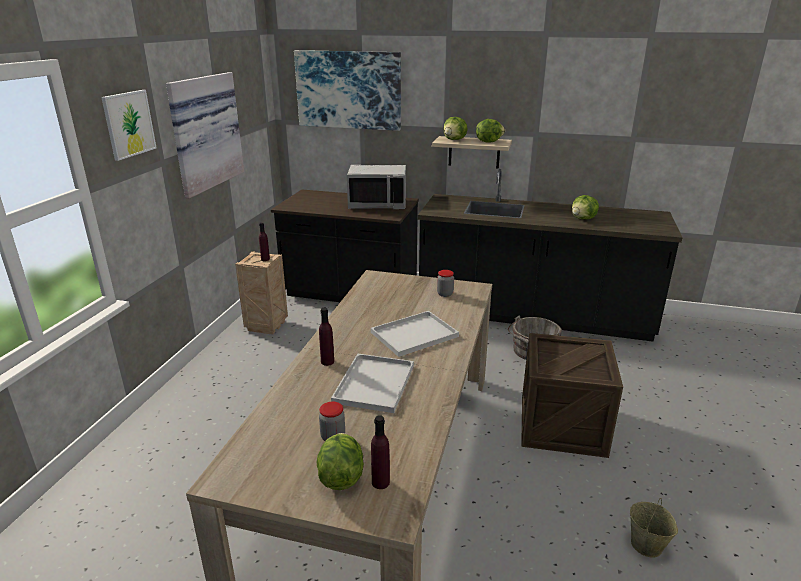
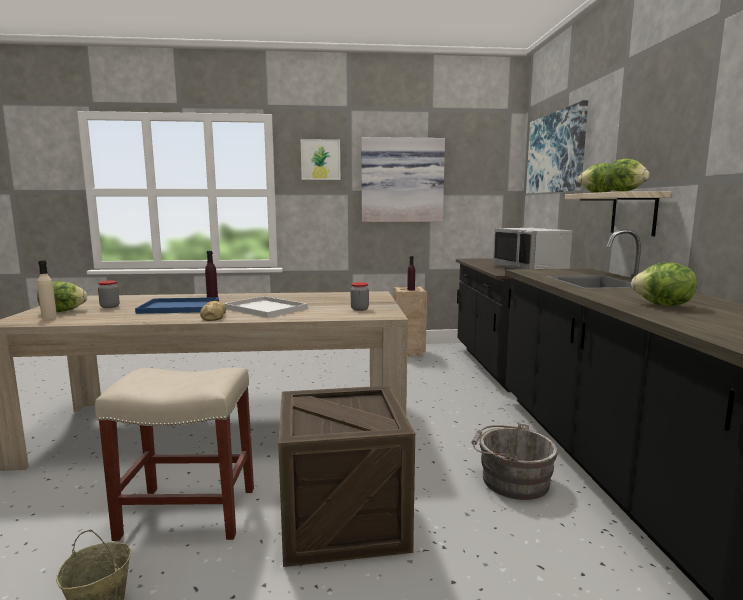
camera: 70 degrees right, 15 degrees down
white tray [331,354,414,413] -> blue tray [135,297,219,314]
purple bottle [371,415,390,489] -> beige bottle [37,260,57,319]
none -> beige stool [95,368,254,541]
none -> bread [200,301,226,321]

